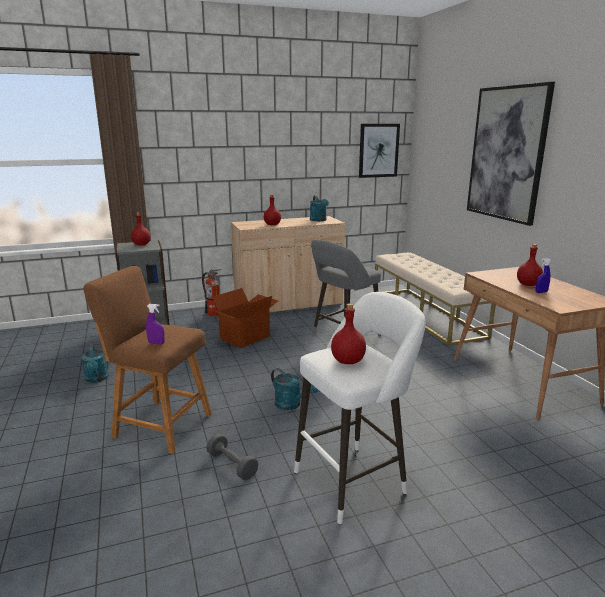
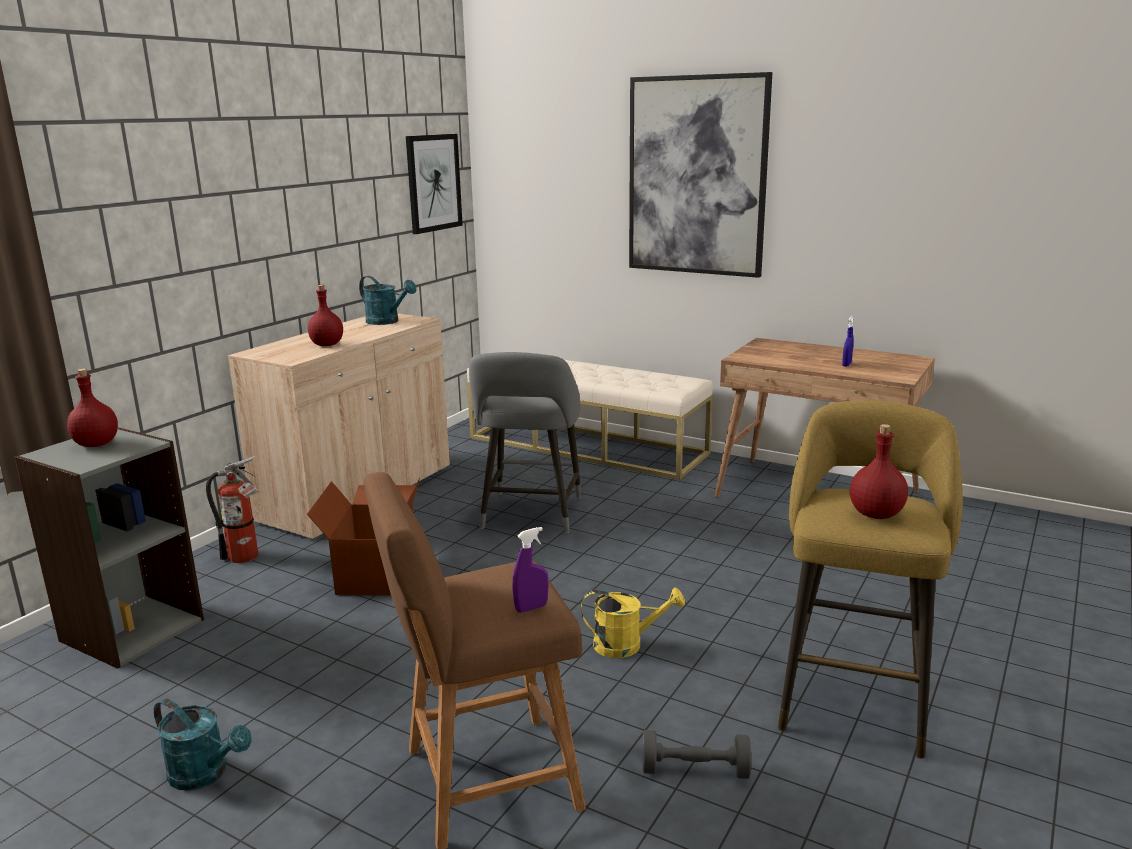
camera: 40 degrees left, 0 degrees up
turquoise watering can [271,368,318,410] -> yellow watering can [581,587,685,658]
white stool [294,292,426,524] -> yellow stool [778,400,963,759]
red bottle [517,244,543,286] -> none

